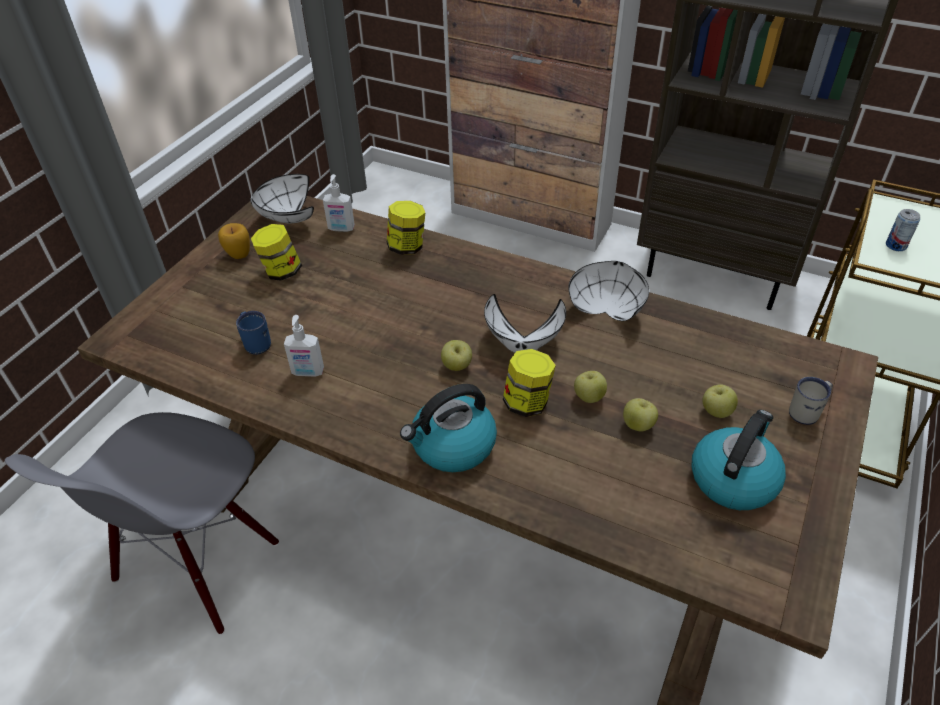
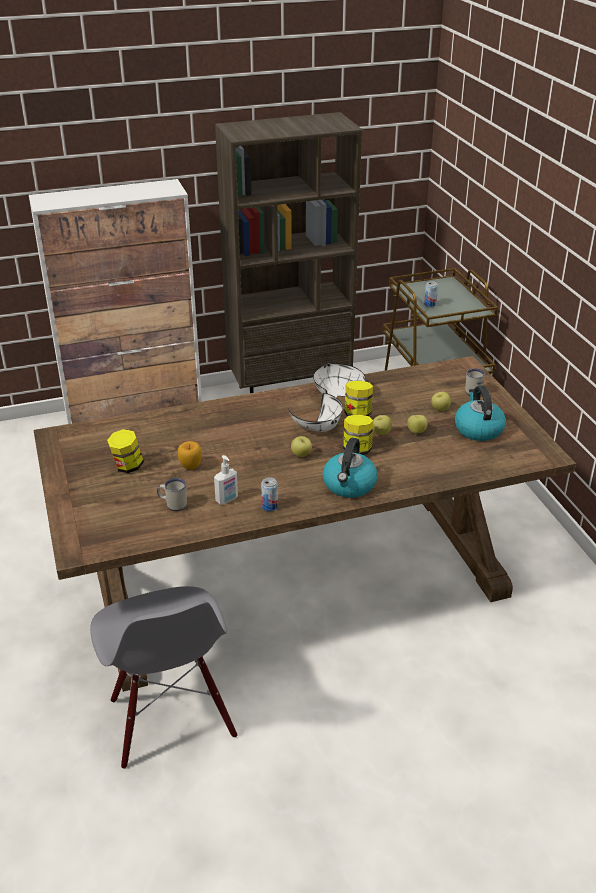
camera: 45 degrees left, 10 degrees down
apple [218,223,250,259] -> apple moved to [178,441,202,469]
blue mug [236,311,271,355] -> white mug [157,478,187,511]
white bowl [250,174,314,223] -> none
soap dispenser [323,174,355,232] -> none
jar [387,201,425,255] -> jar moved to [344,380,373,417]
none -> can [261,477,278,511]

